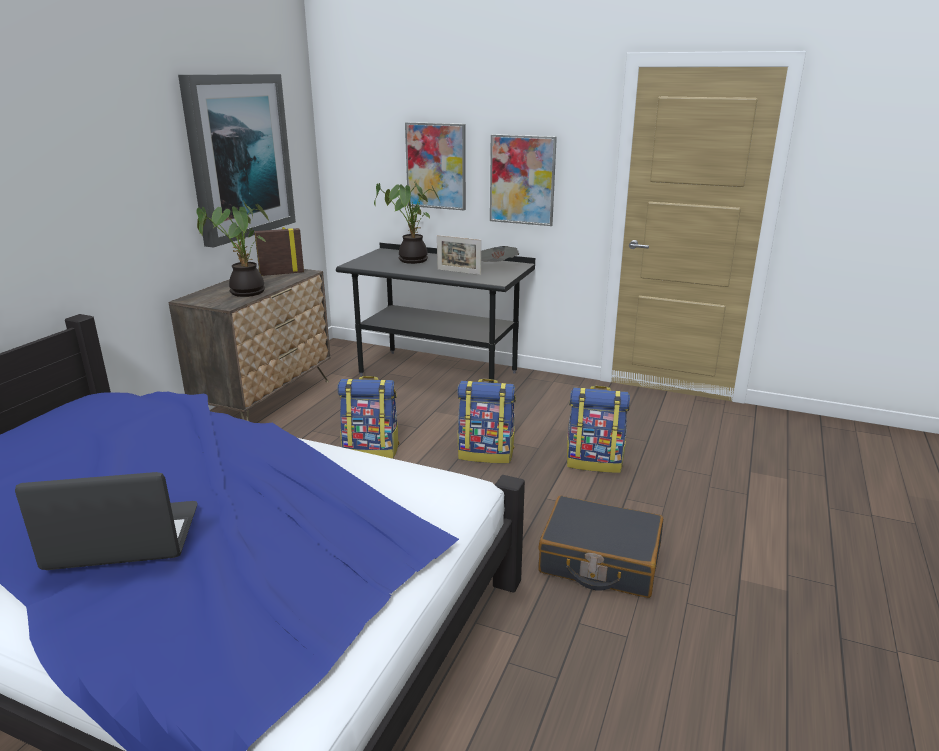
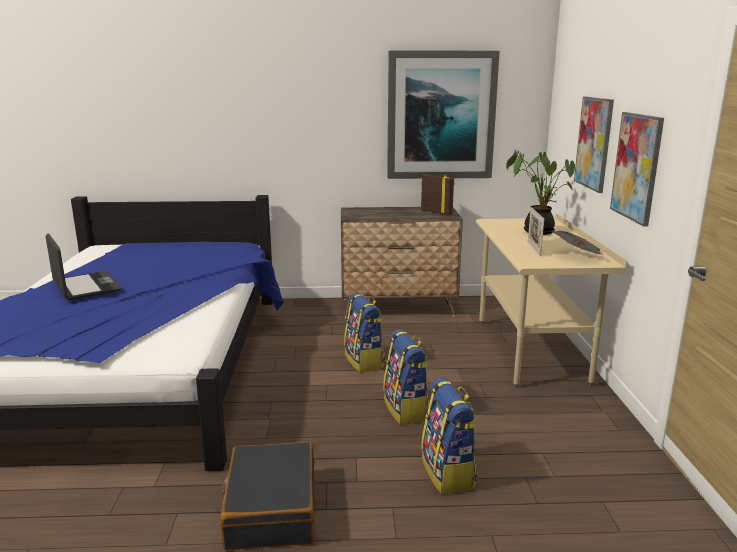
camera: 65 degrees right, 5 degrees down
potted plant [196,200,269,297] -> none
black desk [336,243,535,383] -> beige desk [476,213,627,388]

